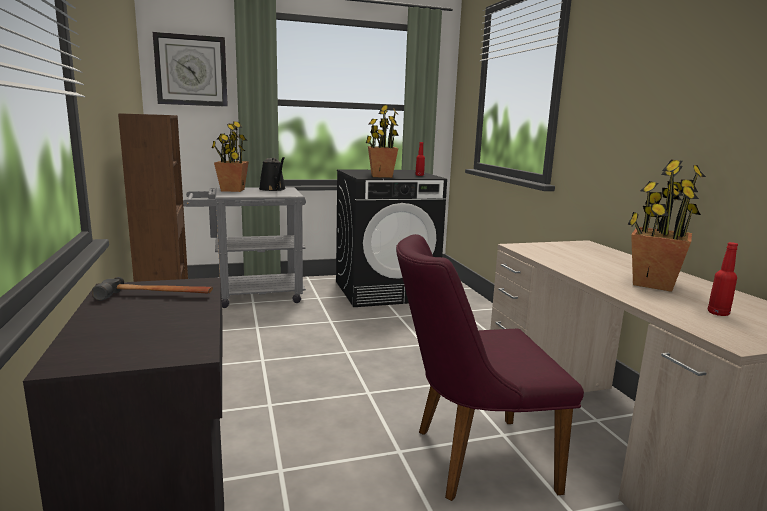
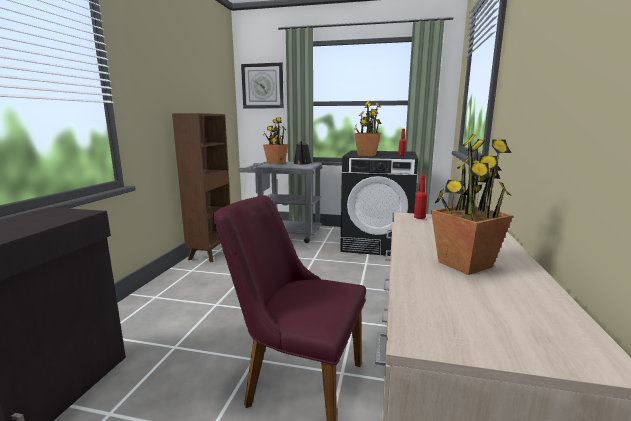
camera: 30 degrees right, 0 degrees up
hammer [92,277,213,301] -> none
red bottle [708,242,738,316] -> red bottle moved to [414,175,427,219]

